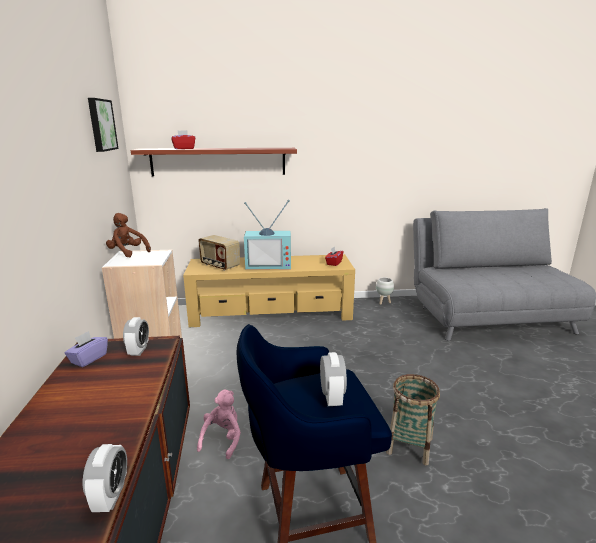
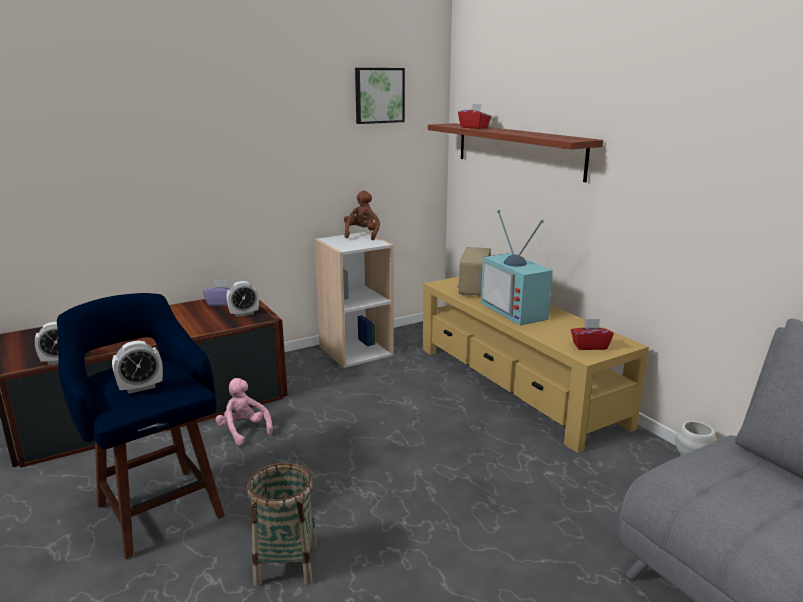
camera: 65 degrees right, 0 degrees up
pink plush toy [197,390,241,459] -> pink plush toy turned 120 degrees counterclockwise [216,378,273,445]

